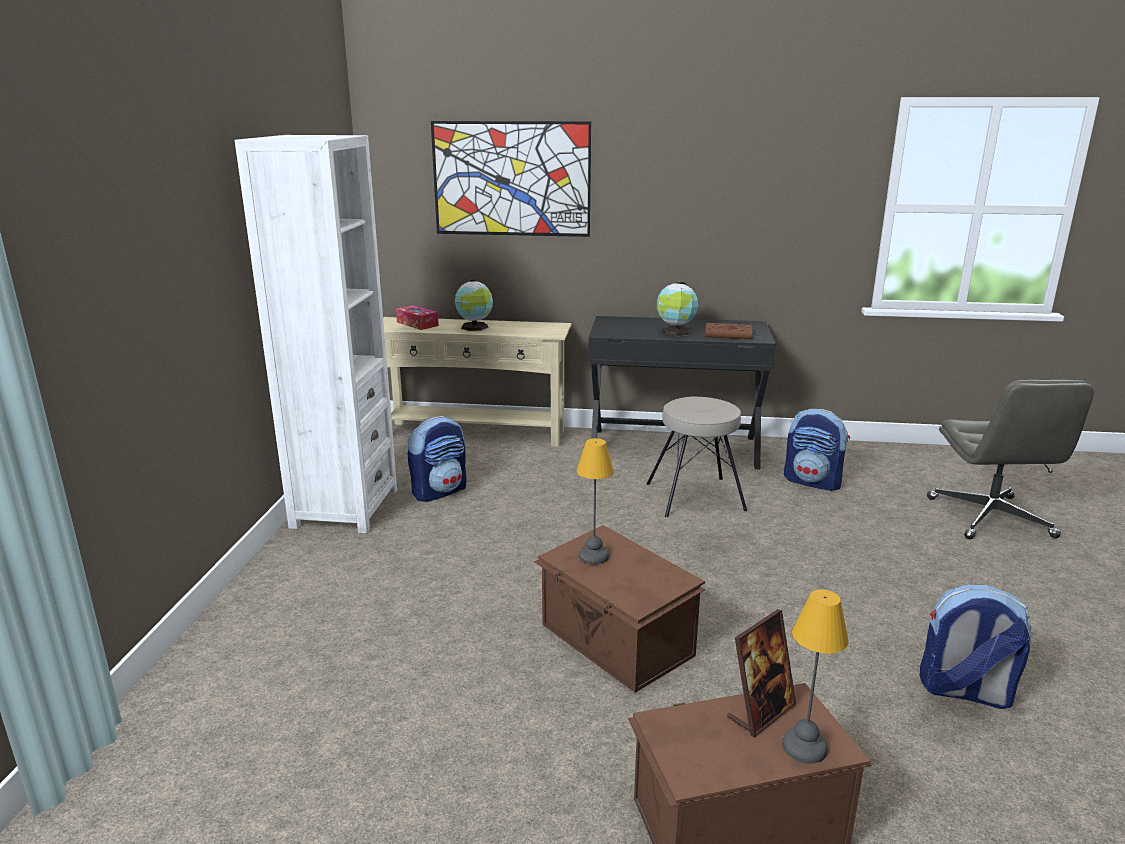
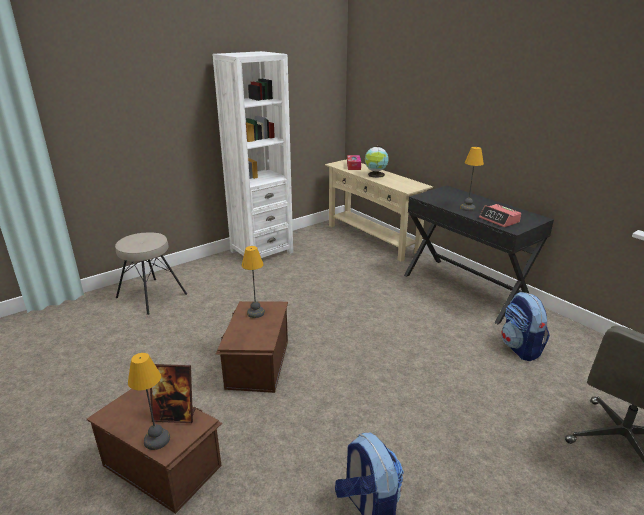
camera: 45 degrees right, 5 degrees up
backpack [408,416,467,502] -> none
picture [431,121,591,237] -> none
beige stool [647,397,747,517] -> beige stool moved to [115,232,187,315]
globe [657,282,698,336] -> table lamp [460,147,484,211]
brown book [705,323,760,339] -> alarm clock [479,204,521,227]

